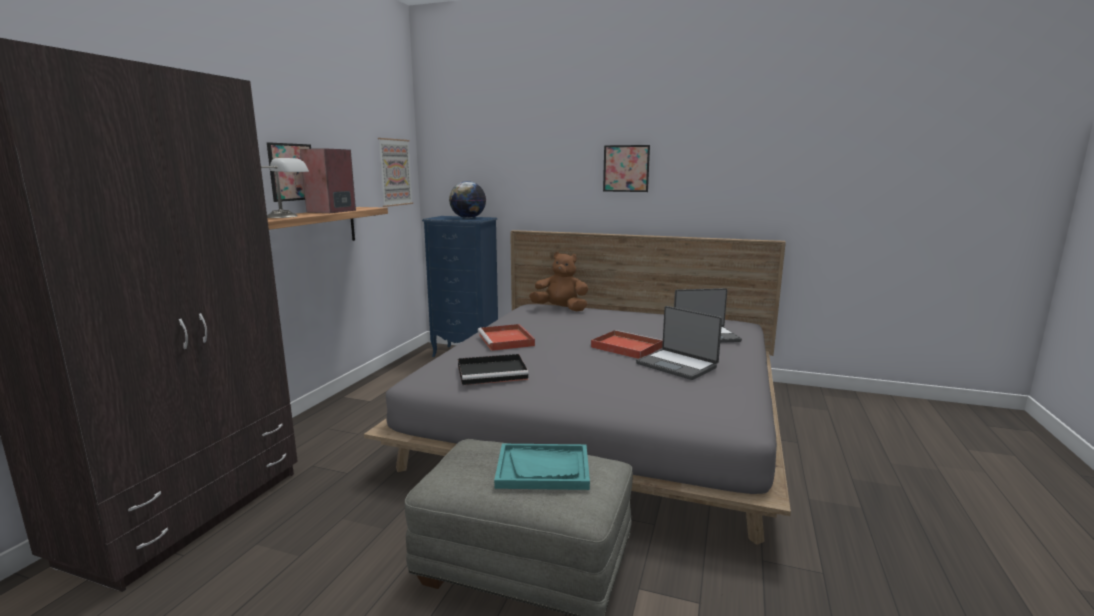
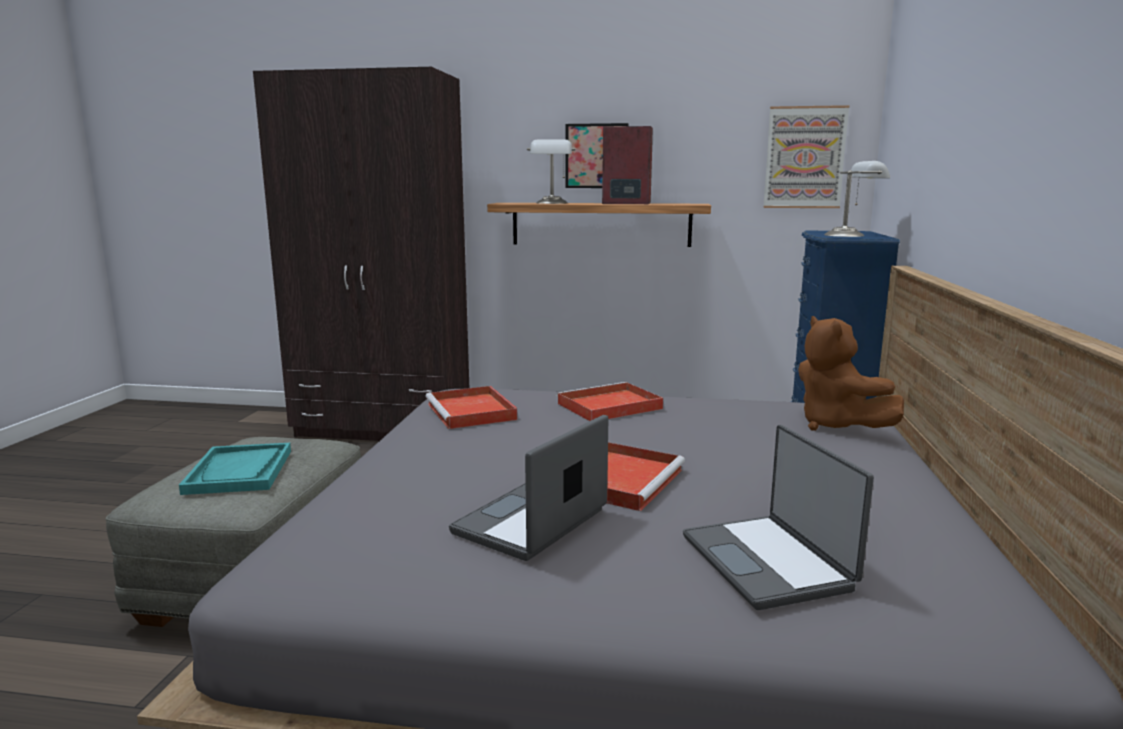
camera: 80 degrees right, 0 degrees up
globe [449,181,486,218] -> white table lamp [824,161,890,237]
black tray [458,354,528,385] -> red tray [426,386,517,429]
brown plush toy [529,252,588,312] -> brown plush toy turned 150 degrees clockwise [798,316,904,431]
picture [603,145,650,192] -> none

